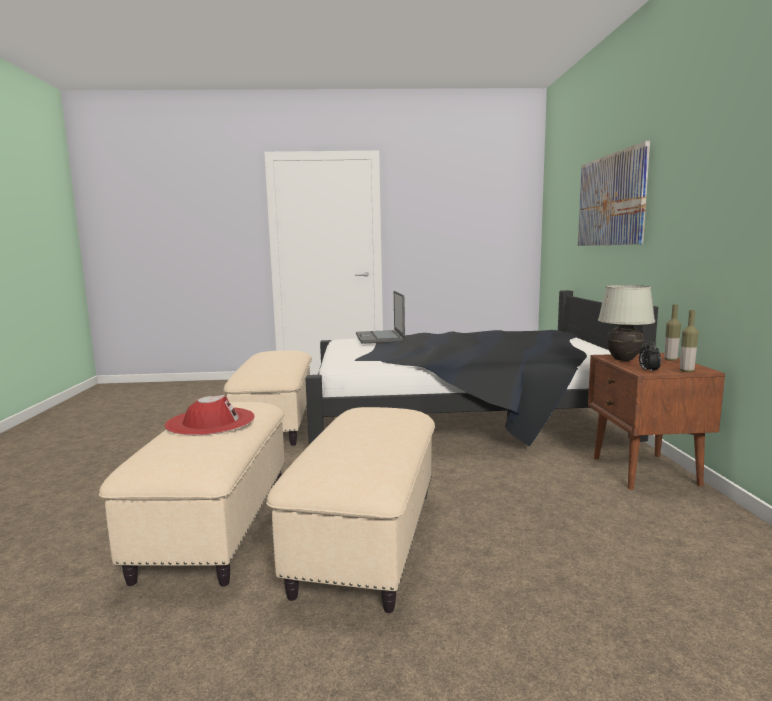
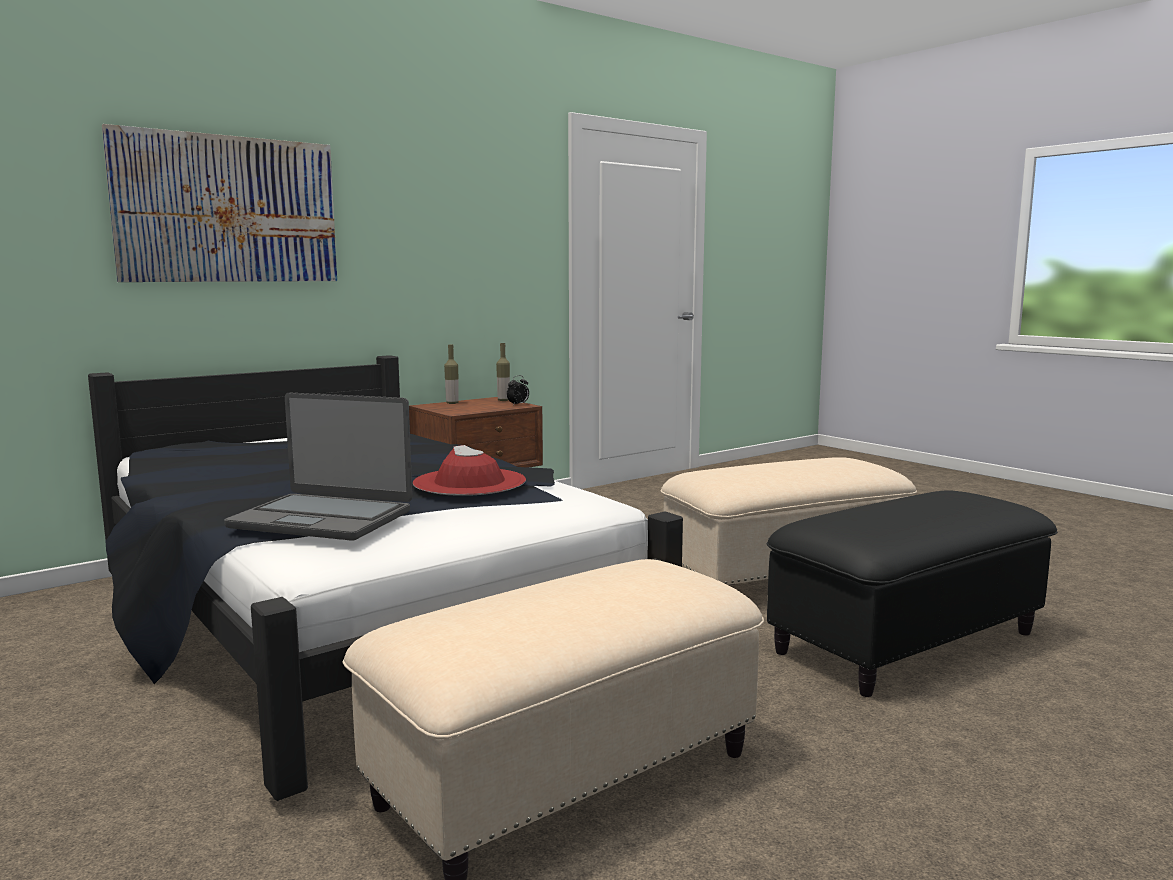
camera: 125 degrees left, 0 degrees up
beige ottoman [99,402,285,586] -> black ottoman [767,490,1058,697]
red hat [165,395,255,435] -> red hat moved to [413,445,526,496]
laptop [356,291,405,344] -> laptop turned 60 degrees clockwise [224,392,412,541]
white table lamp [598,285,655,361] -> none

